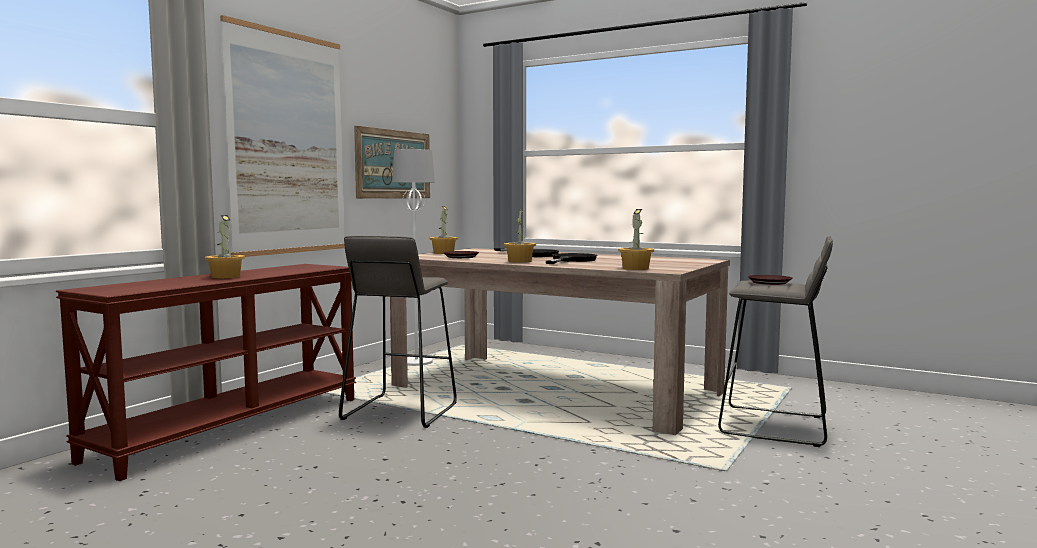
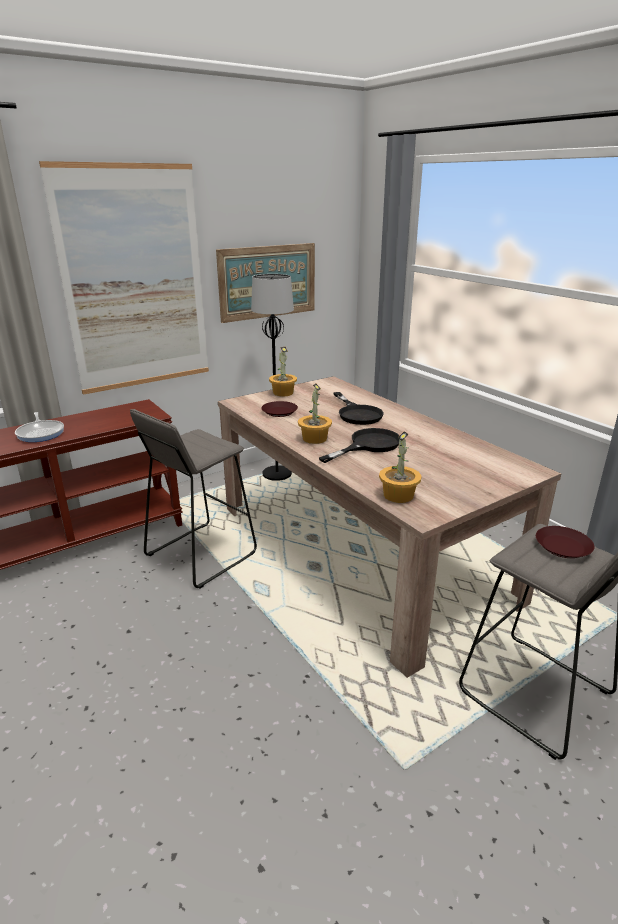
camera: 25 degrees right, 20 degrees up
potted plant [205,215,245,278] -> frying pan [15,412,64,442]
white floor lamp [392,149,435,366] -> black floor lamp [251,274,294,481]

